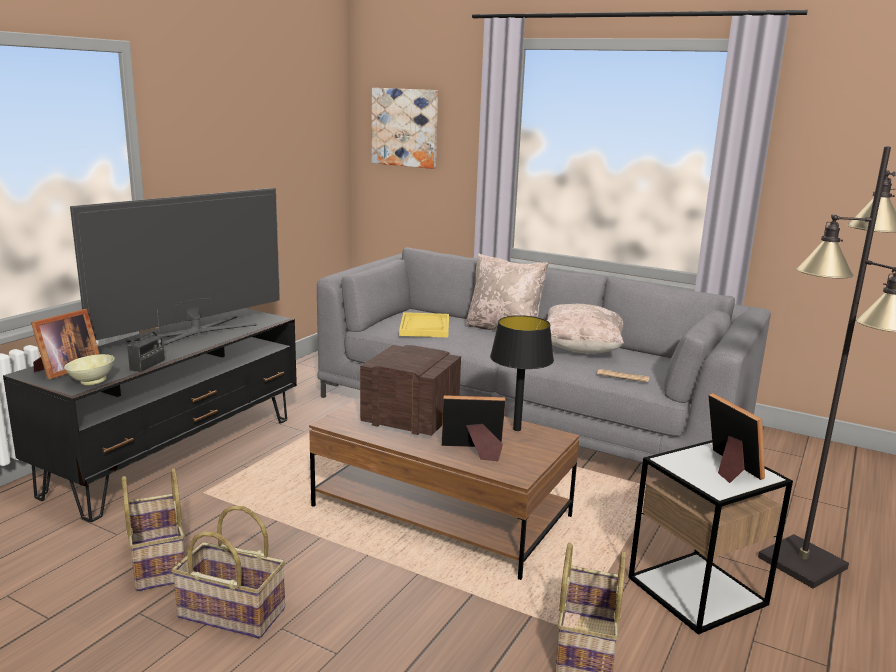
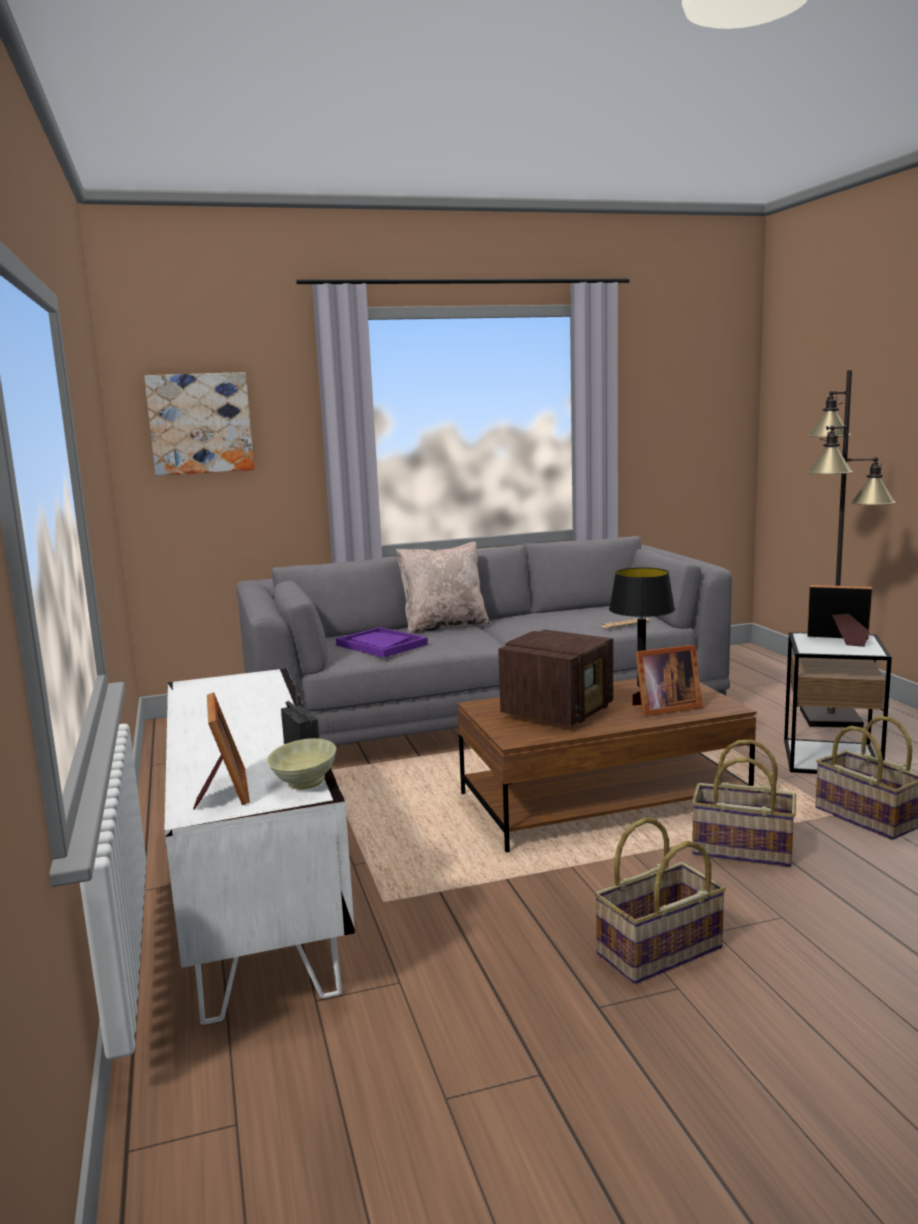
camera: 45 degrees left, 5 degrees down
black tv stand [3,308,297,522] -> white tv stand [164,668,355,1025]
television [70,188,280,345] -> none
basket [122,469,185,591] -> basket moved to [691,740,796,867]
radio [360,345,461,436] -> radio turned 150 degrees clockwise [498,629,613,726]
yellow tray [399,312,449,338] -> purple tray [336,627,428,658]
picture frame [442,395,506,461] -> picture frame turned 150 degrees counterclockwise [633,645,703,716]
beige pillow [547,304,624,354] -> none

